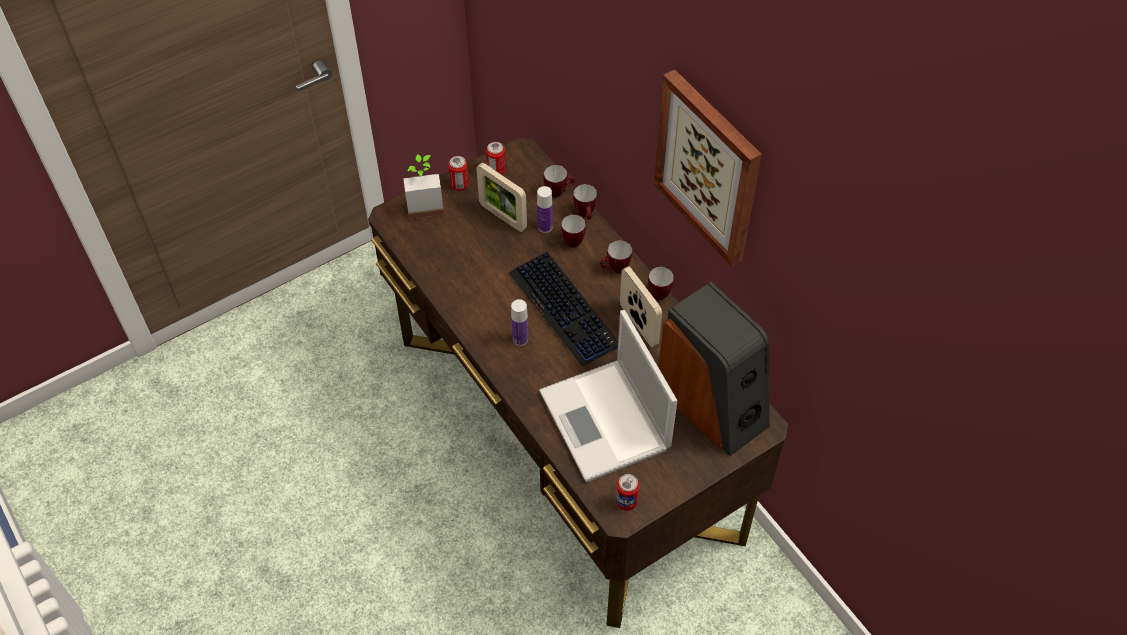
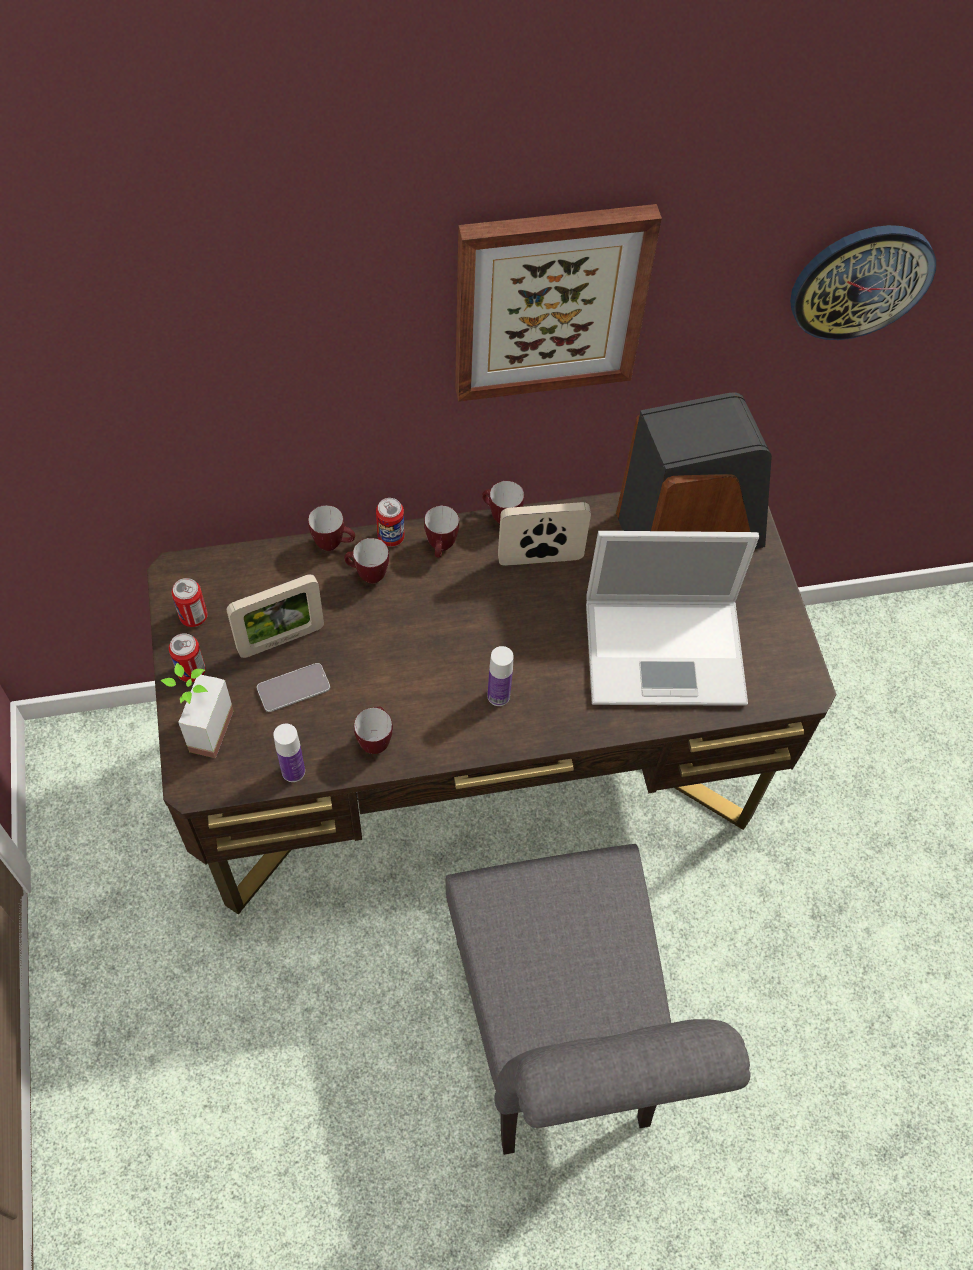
camera: 70 degrees left, 5 degrees up
keyboard [509,252,618,367] -> none
bottle [537,186,553,233] -> bottle moved to [273,724,305,782]
mug [543,165,575,197] -> mug moved to [354,706,393,754]
can [616,474,639,511] -> can moved to [376,498,405,547]
none -> phone [257,663,330,712]
none -> grey chair [445,844,751,1155]
none -> wall clock [790,225,936,340]

